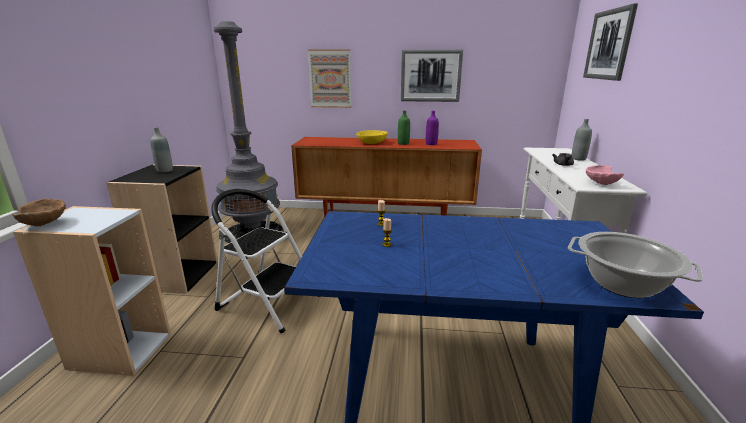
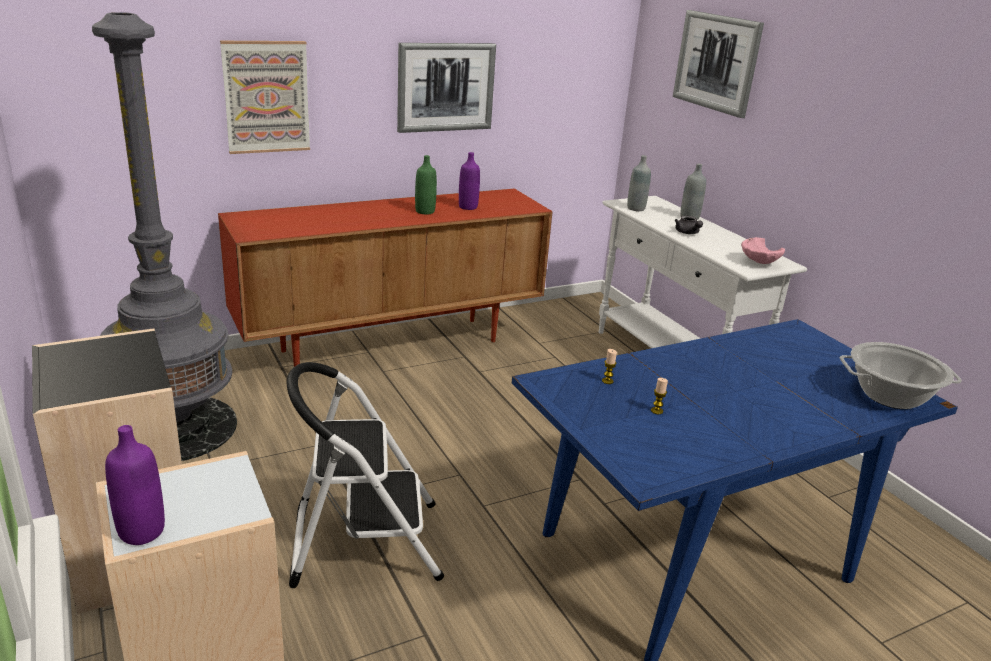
camera: 35 degrees left, 5 degrees up
brown bowl [12,199,66,226] -> purple bottle [105,425,165,545]
grey bottle [150,127,173,173] -> grey bottle moved to [627,155,651,211]
yellow bowl [356,130,388,144] -> none

